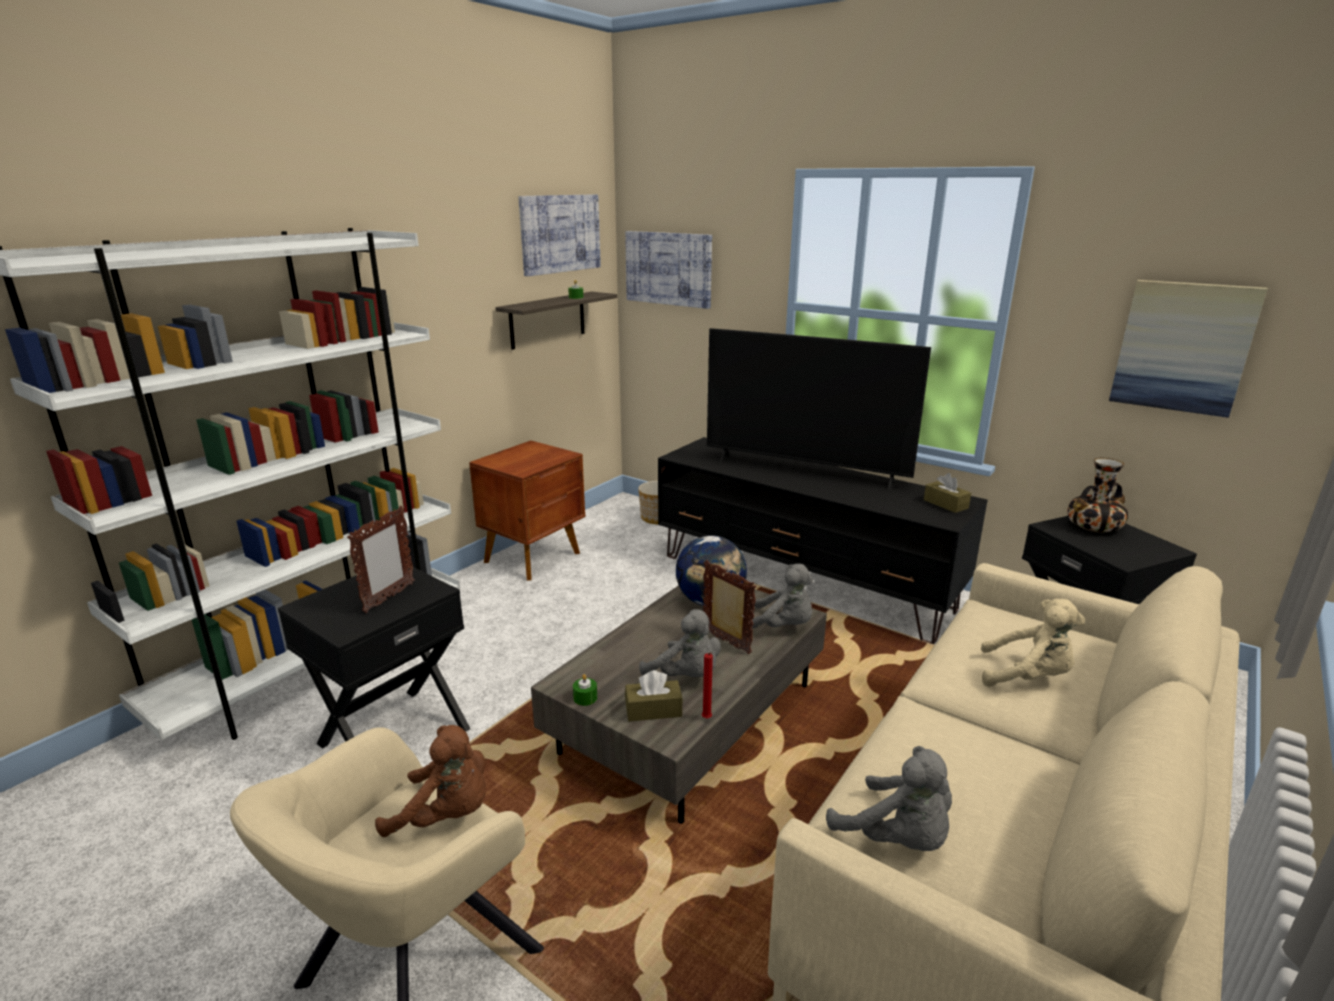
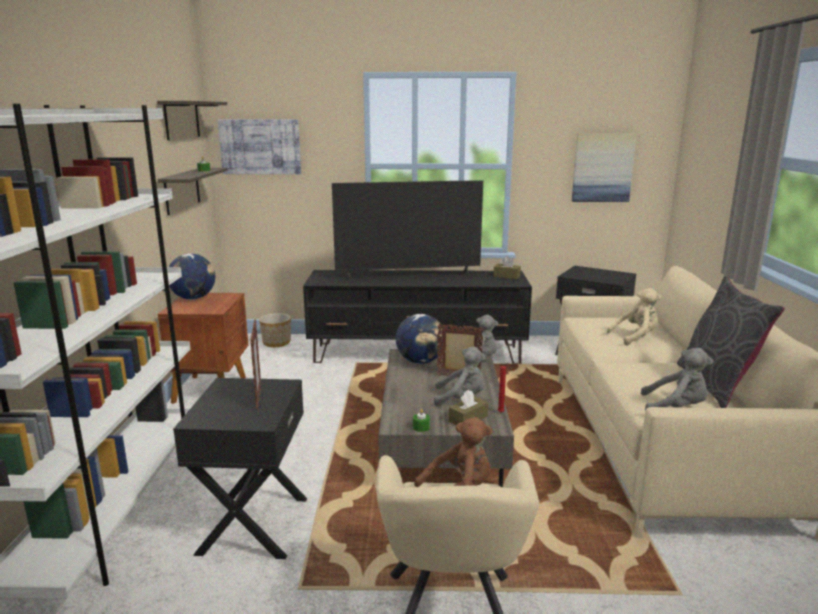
camera: 35 degrees left, 5 degrees down
picture [518,195,601,276] -> shelf [157,101,227,140]
vase [1067,457,1128,533] -> none
none -> globe [169,253,215,299]
none -> grey pillow [677,276,785,408]

